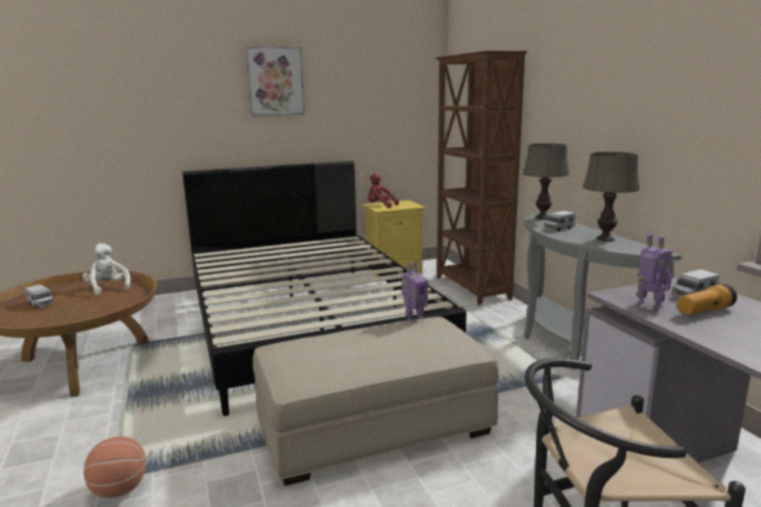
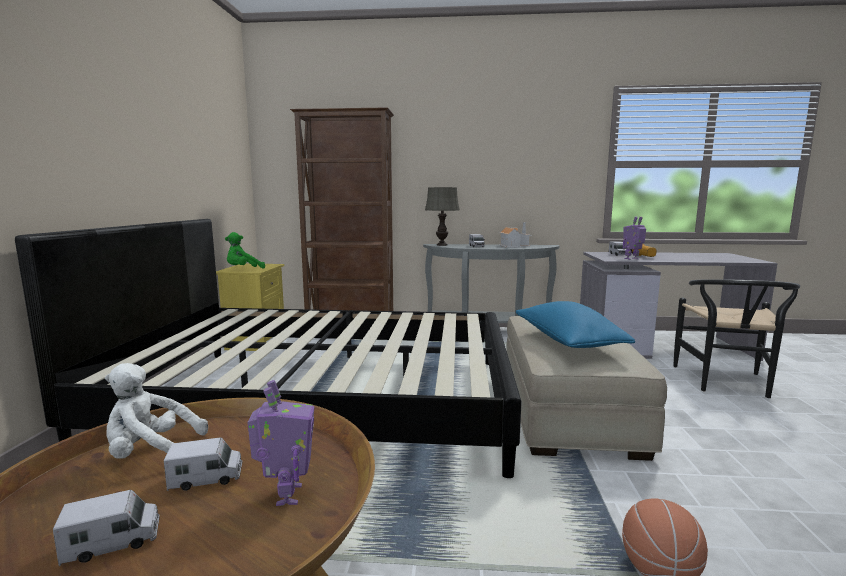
camera: 65 degrees left, 5 degrees down
picture [246,46,305,116] -> none
red plush toy [368,173,399,208] -> green plush toy [225,232,265,268]
toy robot [402,261,428,323] -> toy robot moved to [247,380,314,506]
grey table lamp [583,152,640,242] -> toy house [499,222,532,248]
none -> toy truck [164,437,242,491]
none -> blue pillow [516,301,635,348]

